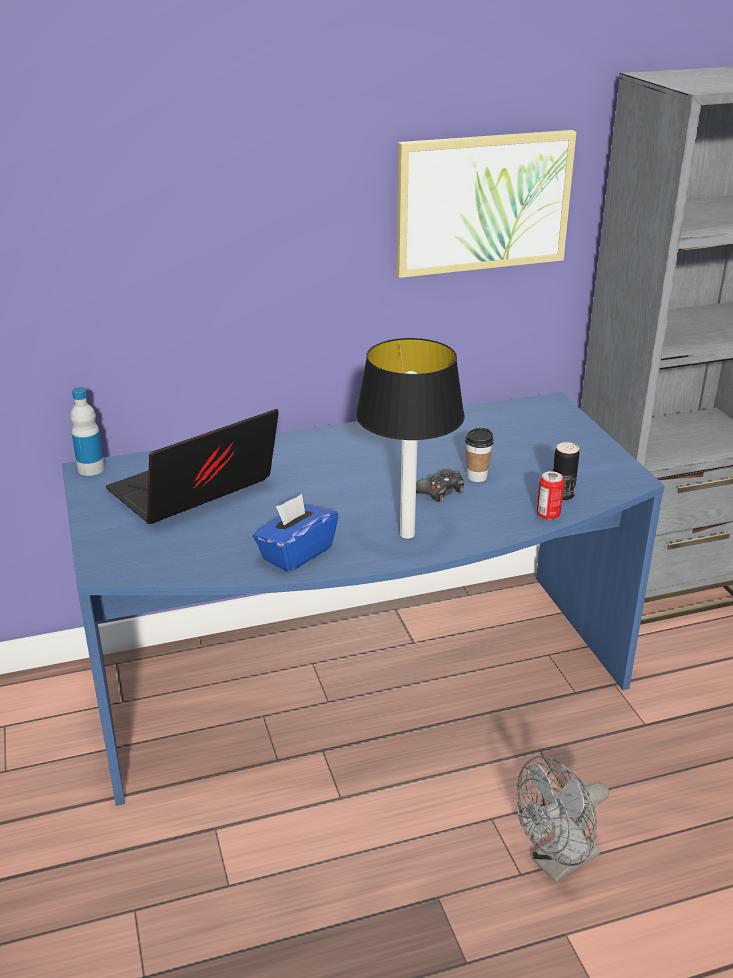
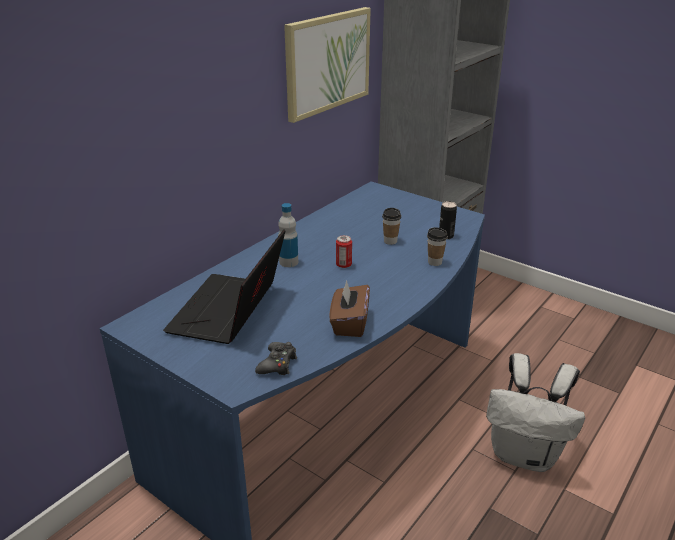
camera: 35 degrees left, 0 degrees up
bottle [70,387,105,476] -> bottle moved to [278,203,298,267]
blue tissue box [253,494,338,572] -> brown tissue box [330,280,370,337]
table lamp [356,338,465,539] -> none
black game controller [416,468,464,502] -> black game controller moved to [255,342,297,375]
grey fan [516,756,609,882] -> white backpack [486,353,585,472]
can [537,471,564,520] -> can moved to [336,235,352,268]
none -> cup [427,227,448,266]

